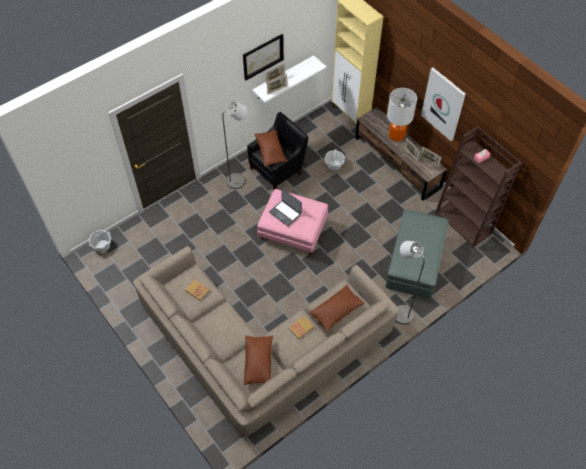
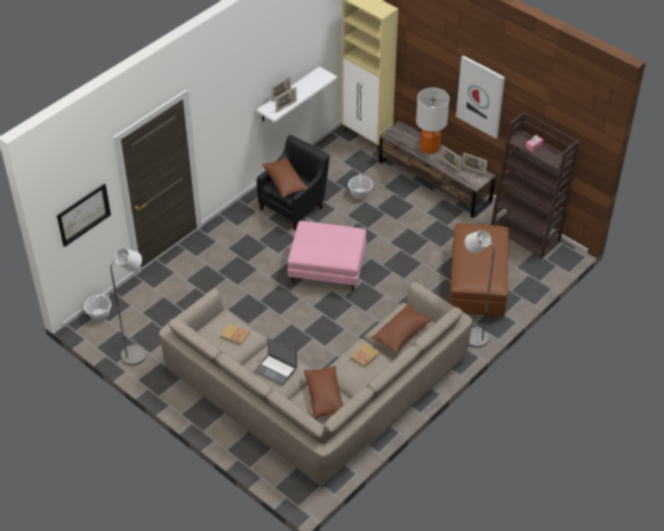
camera: 10 degrees left, 10 degrees down
grey floor lamp [222,101,247,189] -> grey floor lamp moved to [110,248,146,366]
picture [243,34,284,81] -> picture moved to [57,184,111,247]
laptop [269,188,302,227] -> laptop moved to [255,338,297,386]
grey ottoman [385,210,449,299] -> brown ottoman [449,223,509,317]

